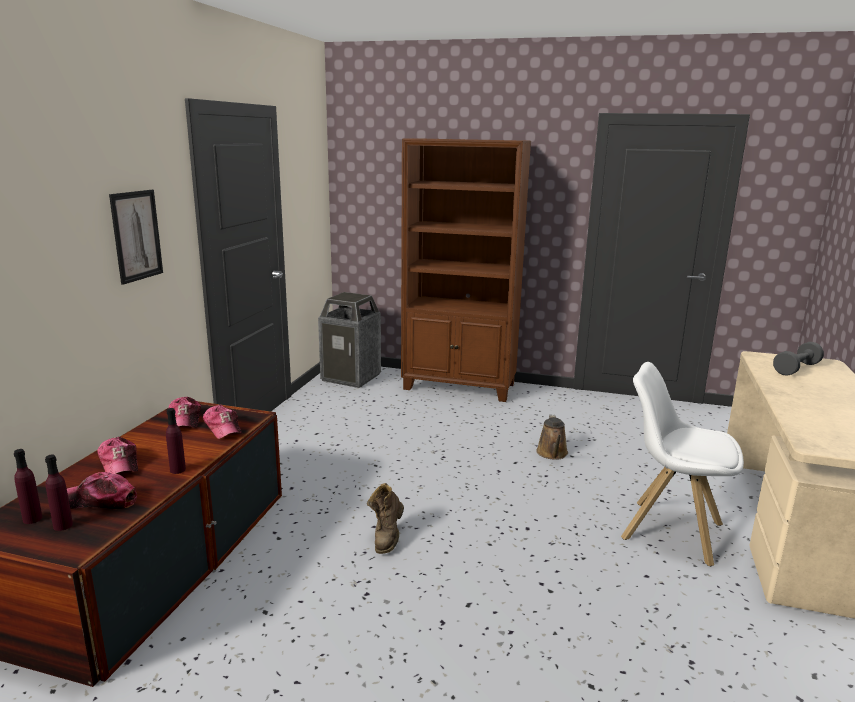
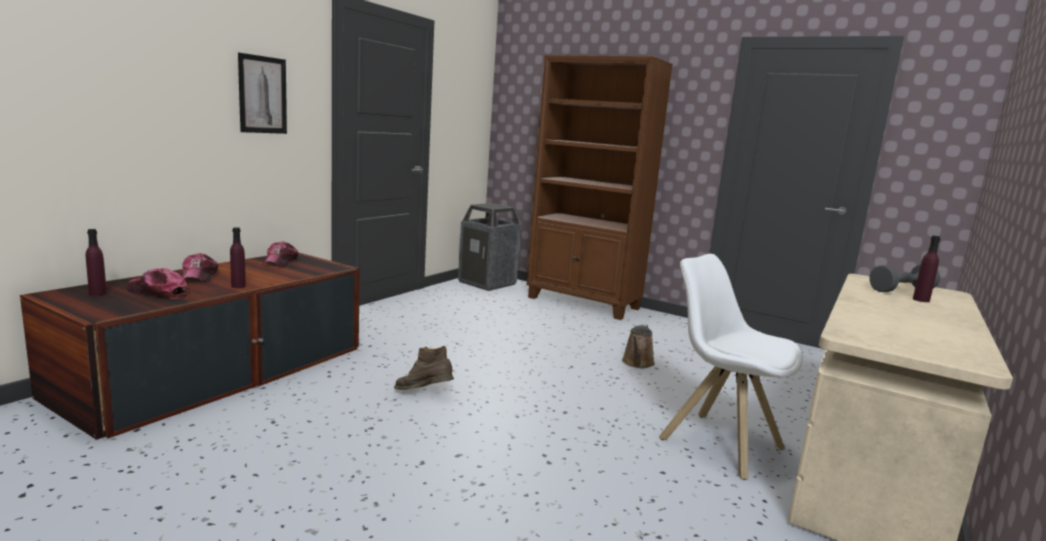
camera: 15 degrees right, 5 degrees down
purple bottle [45,455,73,531] -> purple bottle moved to [913,236,940,302]
cap [203,405,242,439] -> none
brown boot [367,483,404,554] -> brown boot turned 75 degrees clockwise [394,346,454,390]

